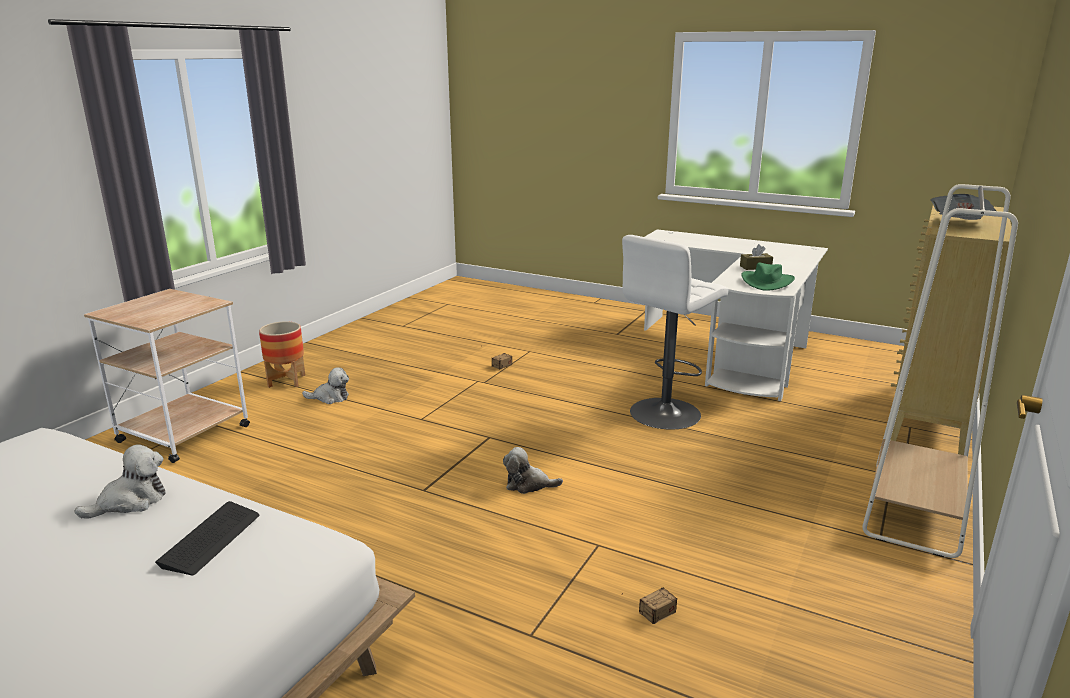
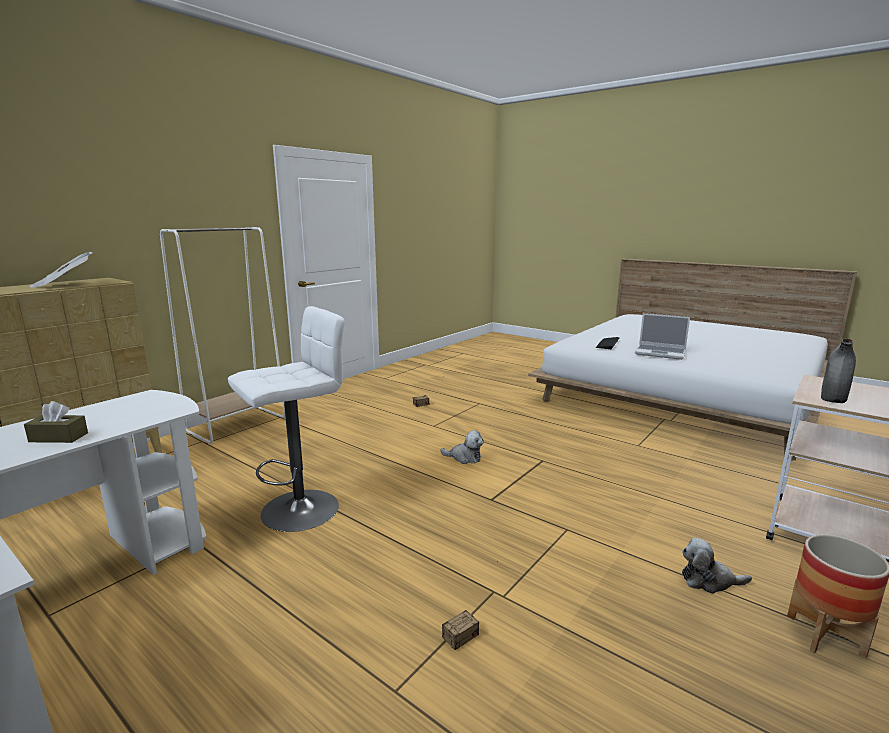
camera: 170 degrees left, 5 degrees down
plush toy [74,444,166,519] -> laptop [635,313,690,360]
green hat [741,263,795,291] -> none
none -> grey vase [821,338,856,403]

